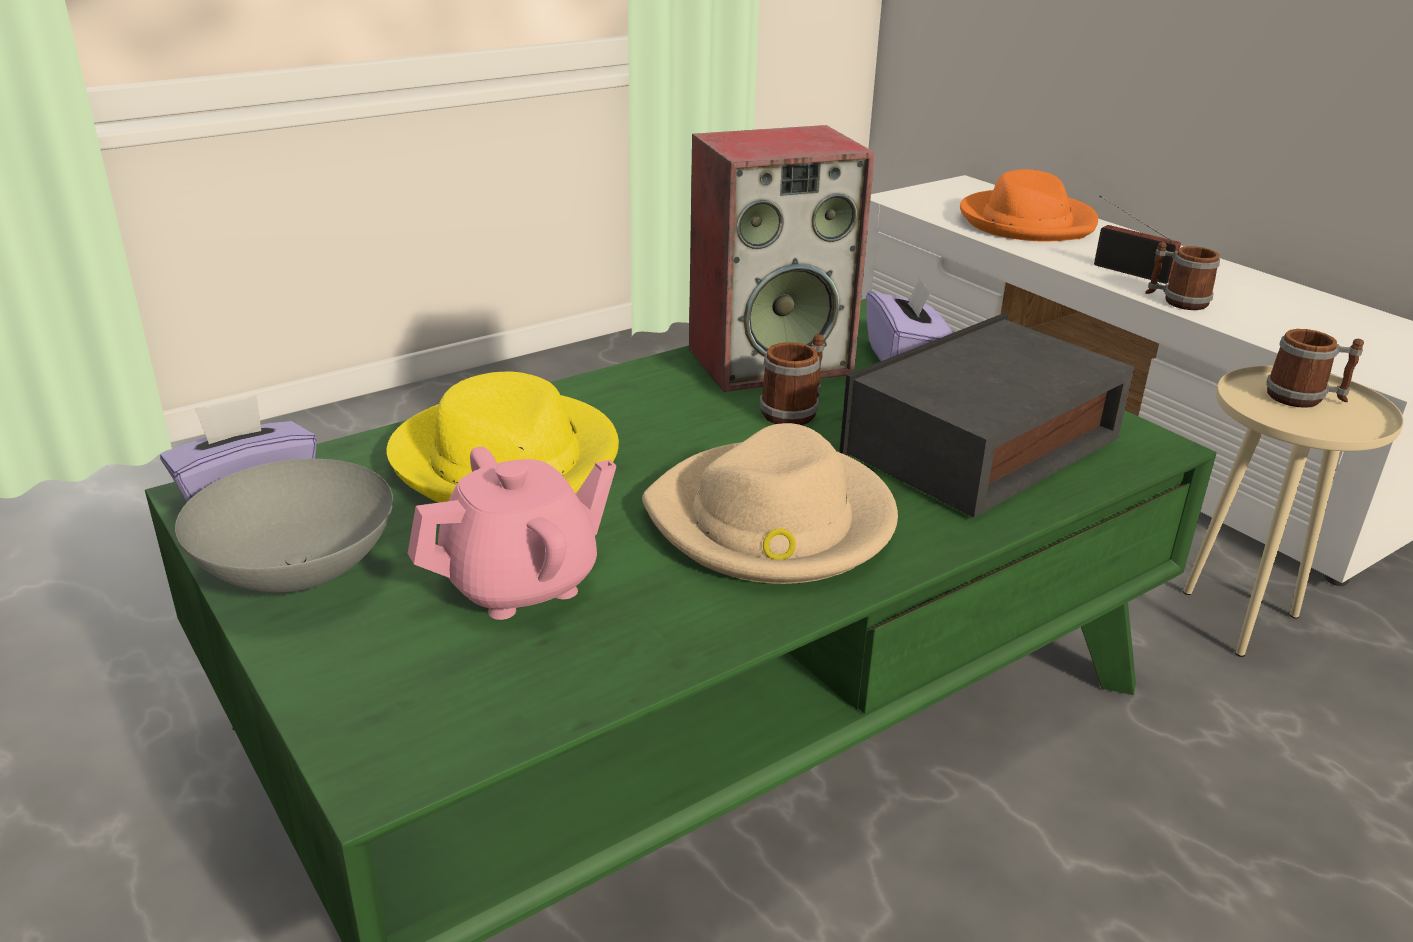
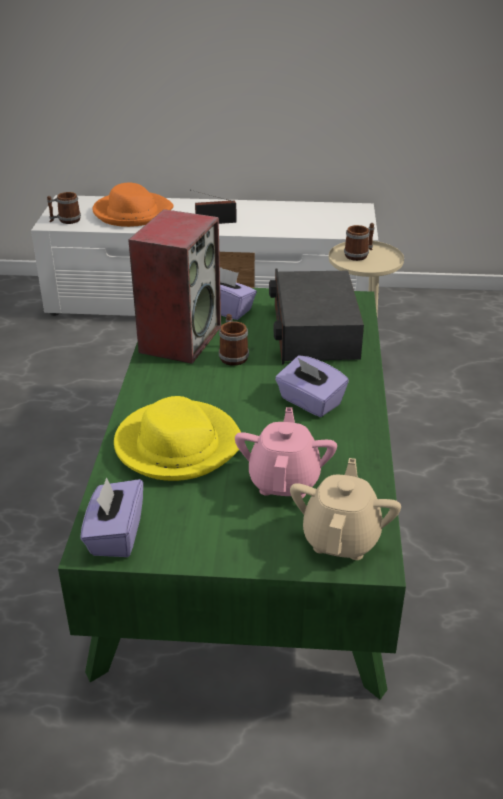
camera: 50 degrees left, 5 degrees up
grey bowl [175,459,393,593] -> none
beige hat [642,423,898,584] -> purple tissue box [275,355,349,417]
mug [1145,242,1220,310] -> mug moved to [47,192,81,224]
none -> beige teapot [290,458,401,560]

